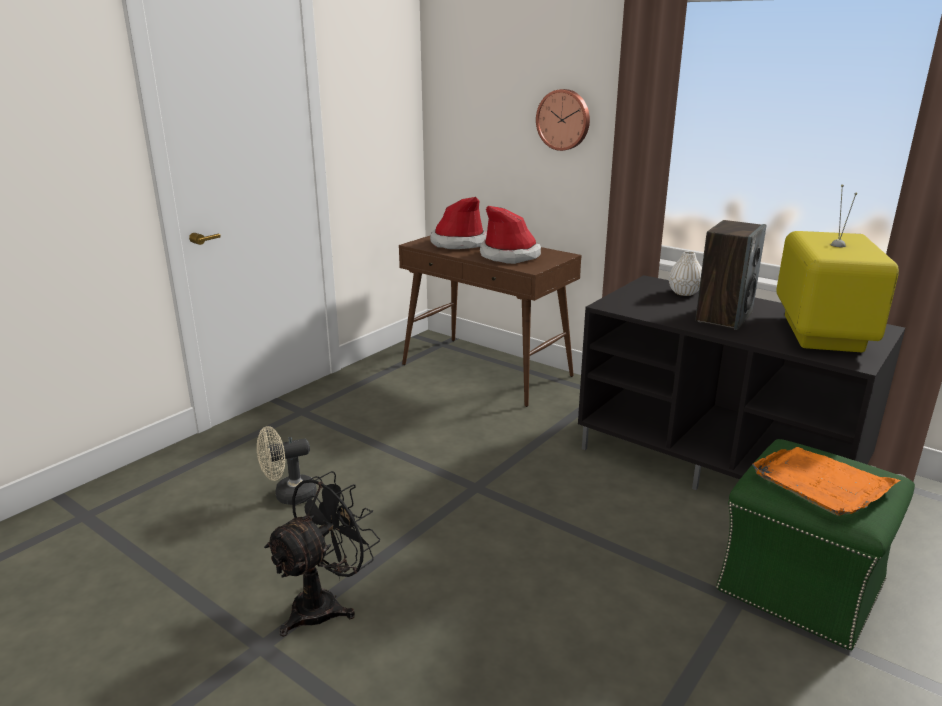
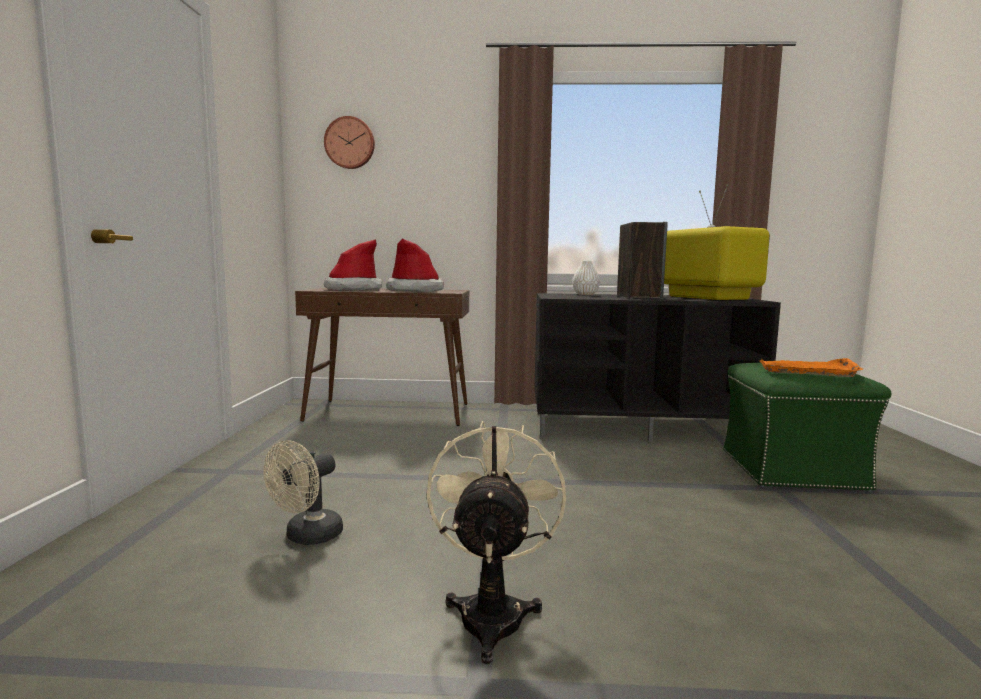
camera: 35 degrees left, 15 degrees down
black fan [264,471,380,637] -> beige fan [427,421,566,664]
wall clock [536,89,590,151] -> wall clock moved to [324,116,375,169]

